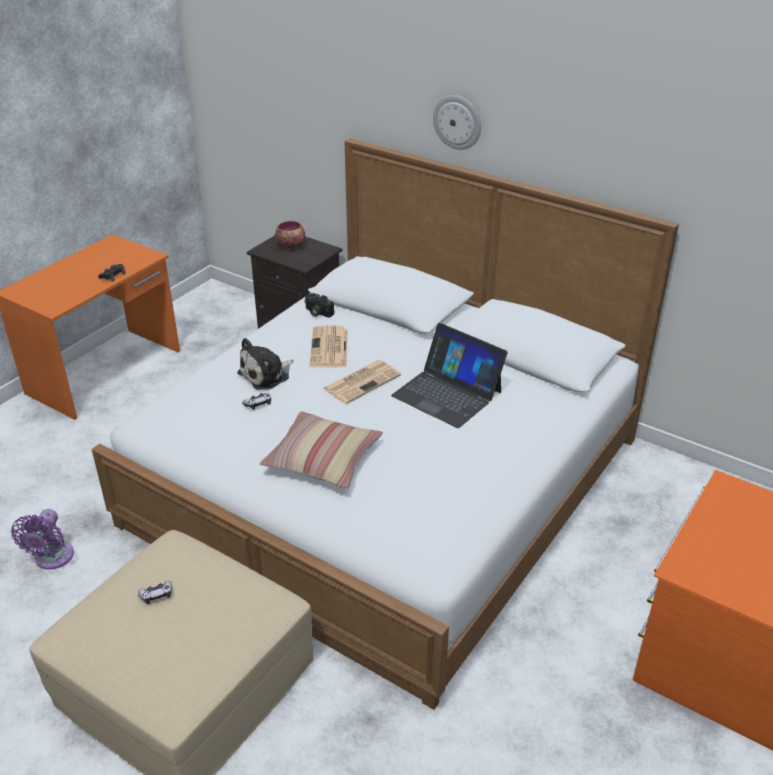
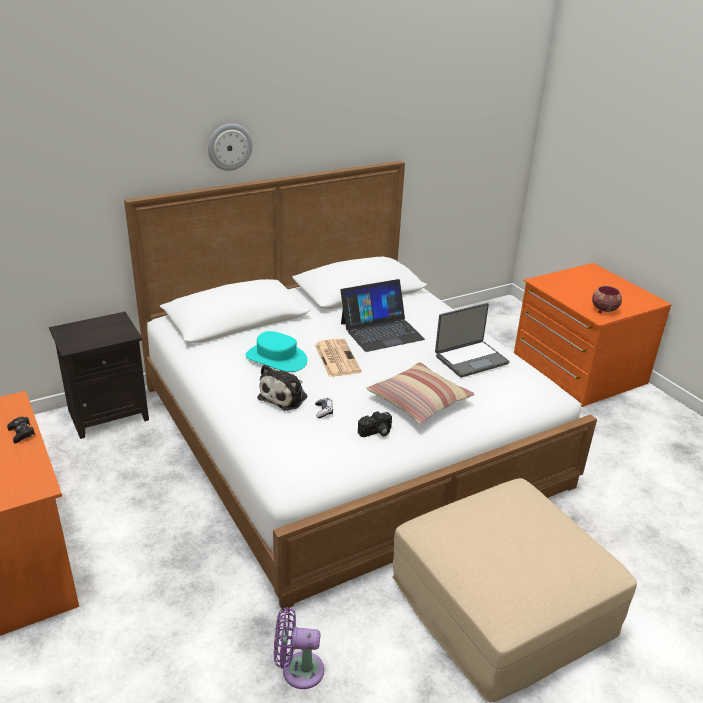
camera: 65 degrees left, 5 degrees down
purple fan [11,509,74,570] -> purple fan turned 150 degrees clockwise [274,607,324,689]
game controller [138,581,172,604] -> none
plush toy [237,338,294,390] -> plush toy turned 45 degrees clockwise [257,364,307,411]
bowl [275,221,305,250] -> bowl moved to [592,286,622,313]
camera [304,293,334,318] -> camera moved to [358,411,392,437]
newspaper [310,325,348,368] -> turquoise hat [246,331,307,372]
none -> laptop [435,303,509,378]

